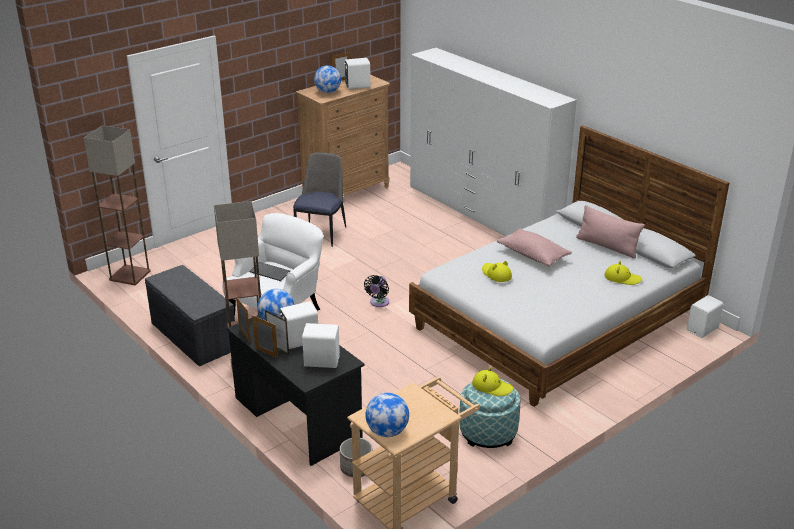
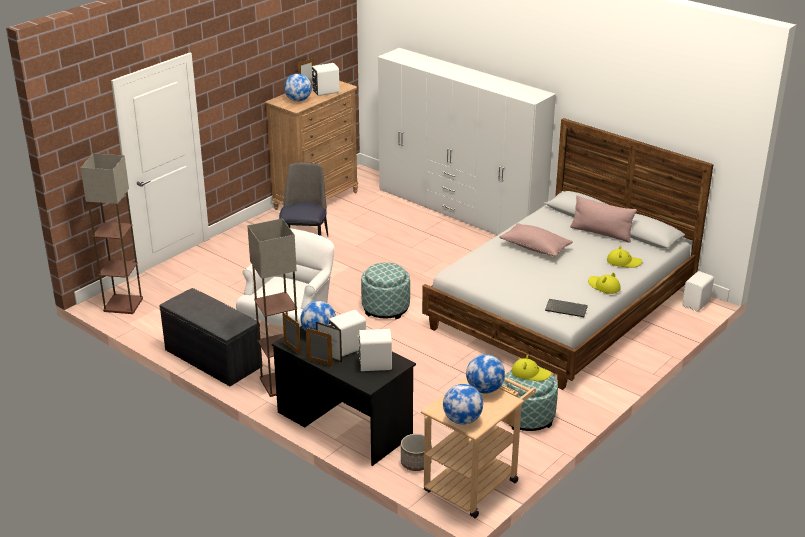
camera: 10 degrees left, 0 degrees up
keyboard [249,262,290,281] -> keyboard moved to [545,299,588,317]
black fan [364,275,389,307] -> ottoman [361,262,410,319]
yellow hat [482,261,512,282] -> yellow hat moved to [588,273,621,294]
none -> globe [466,354,505,393]

